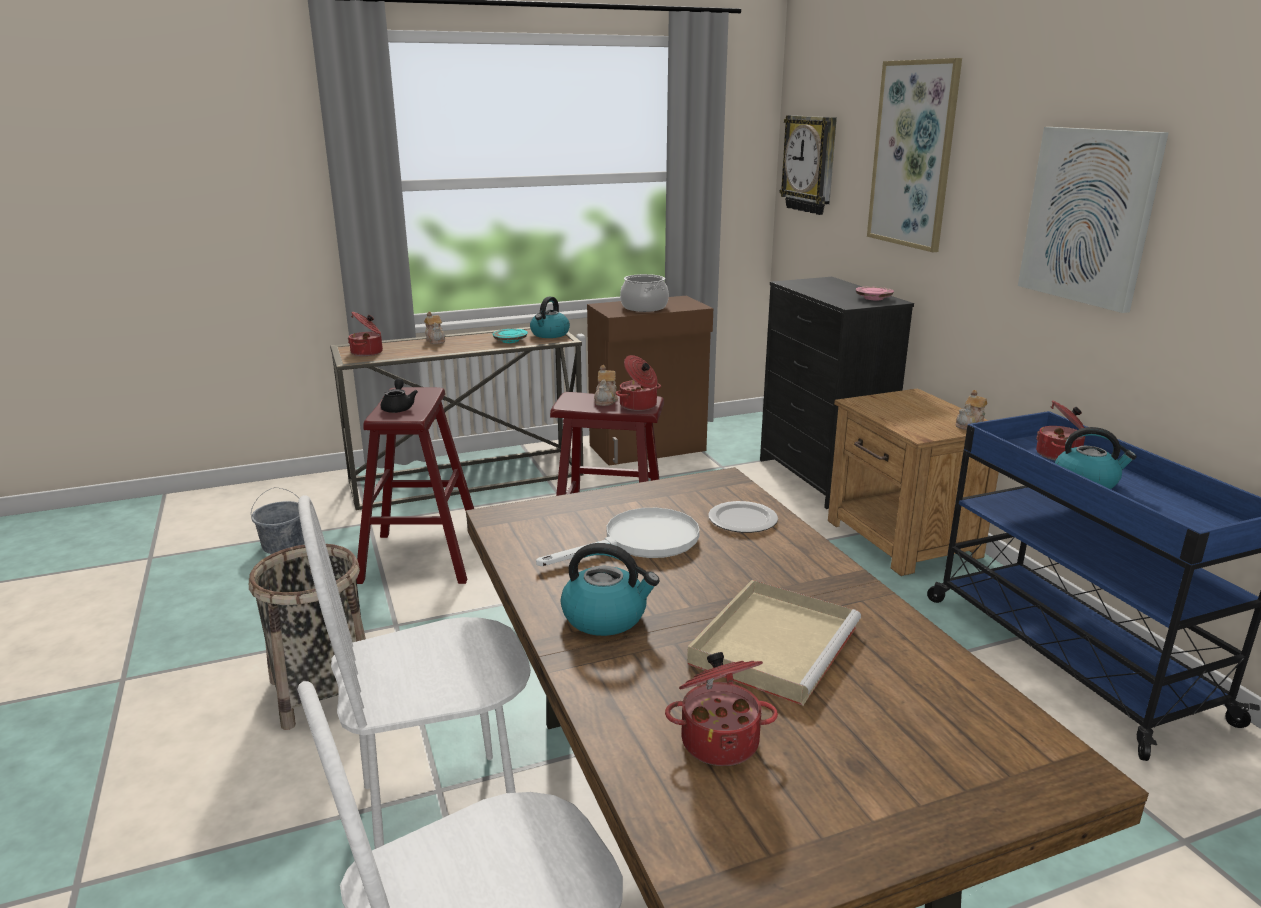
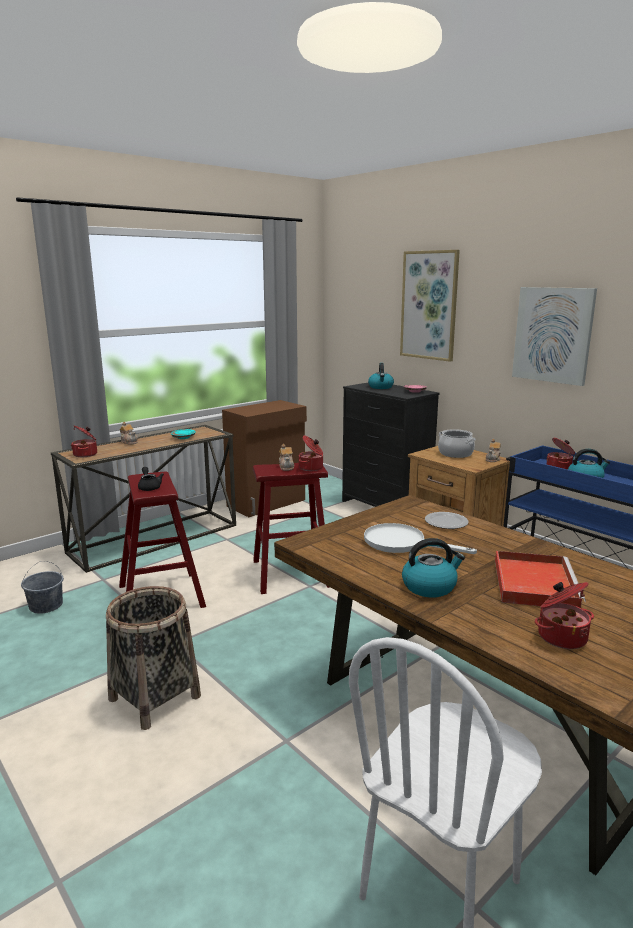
camera: 20 degrees left, 5 degrees down
white chair [298,495,531,849] -> none
kettle [530,297,570,338] -> kettle moved to [368,363,394,389]
white frying pan [536,508,700,566] -> white frying pan turned 105 degrees counterclockwise [364,523,477,554]
cooking pot [620,274,669,312] -> cooking pot moved to [438,429,476,458]
beige tray [687,580,861,705] -> red tray [495,551,586,608]
wall clock [780,115,837,215] -> none

